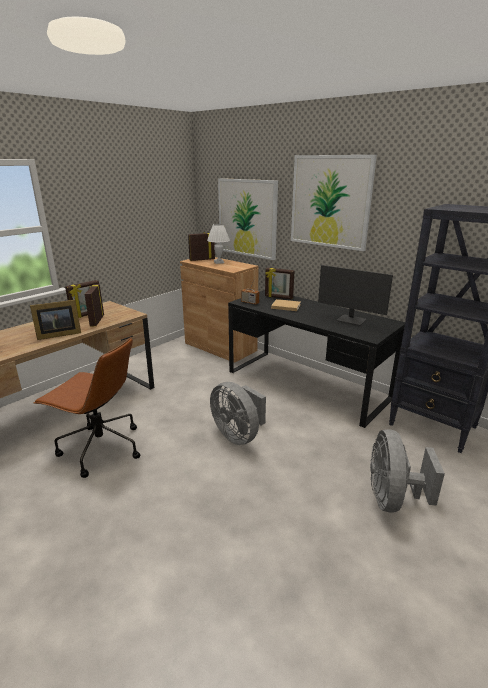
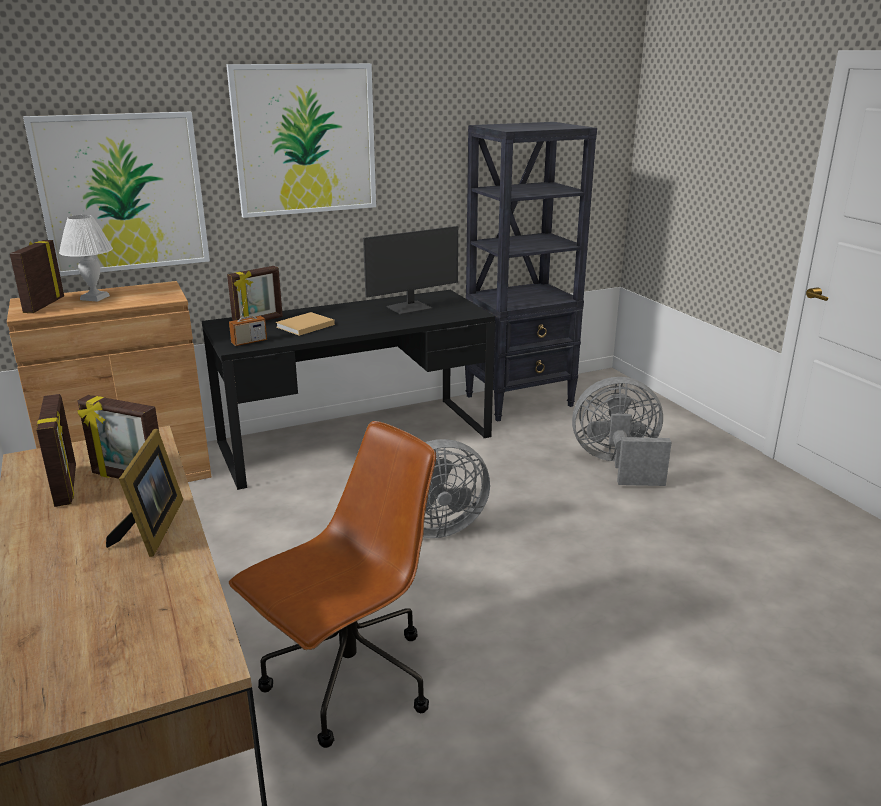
camera: 65 degrees left, 0 degrees up
grey fan [370,429,445,513] -> grey fan turned 150 degrees clockwise [572,377,672,486]

